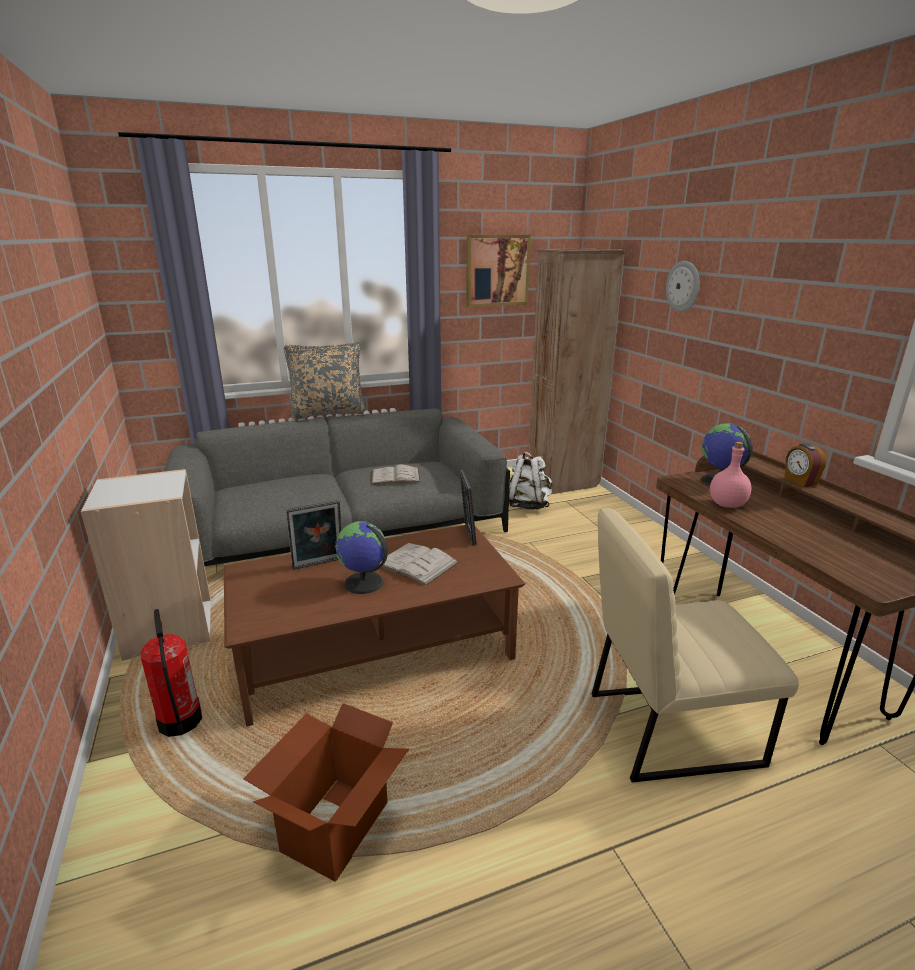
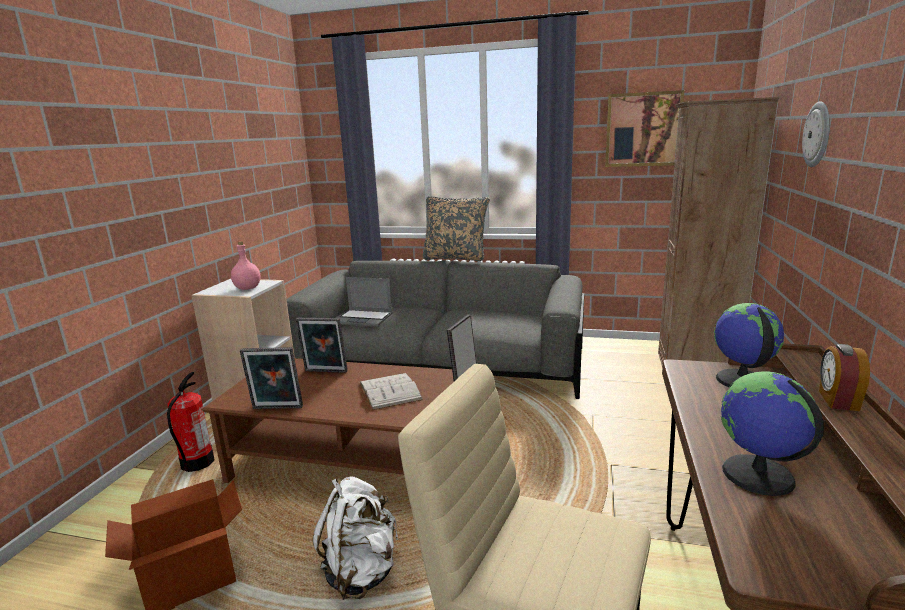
camera: 35 degrees right, 5 degrees down
globe [335,521,388,594] -> globe moved to [721,371,824,496]
white book [371,464,420,485] -> none
white backpack [509,452,553,510] -> white backpack moved to [312,477,398,600]
pink bottle [710,442,752,508] -> pink bottle moved to [231,241,261,290]
none -> picture frame [240,347,303,409]
none -> laptop [338,277,392,327]

